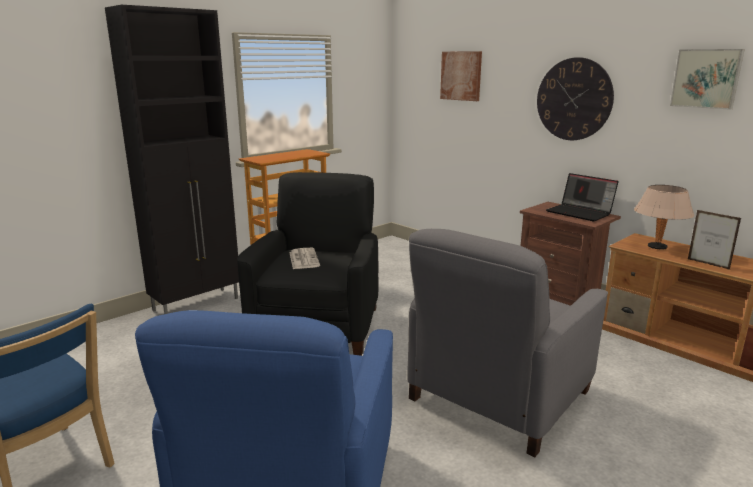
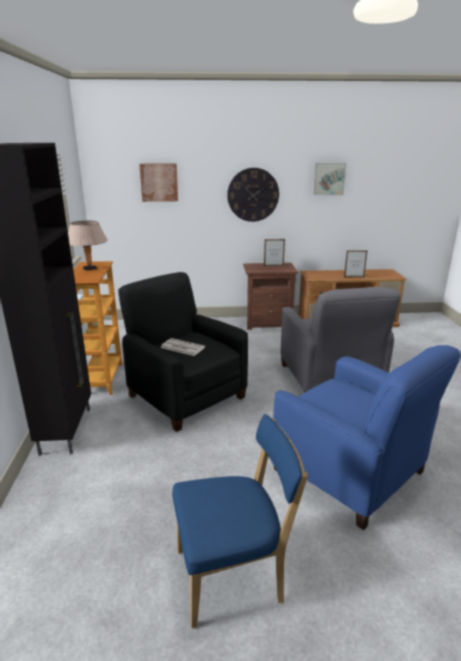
camera: 50 degrees left, 5 degrees up
laptop [546,173,619,221] -> picture frame [264,239,285,266]
beige table lamp [634,185,695,250] -> beige table lamp moved to [68,221,108,270]

